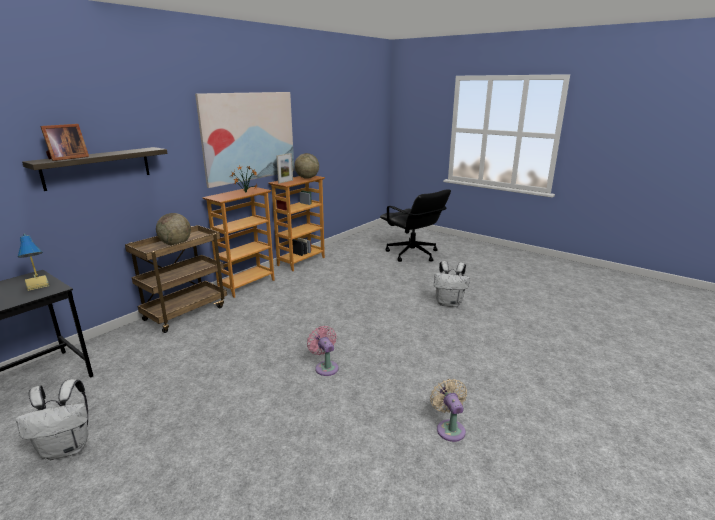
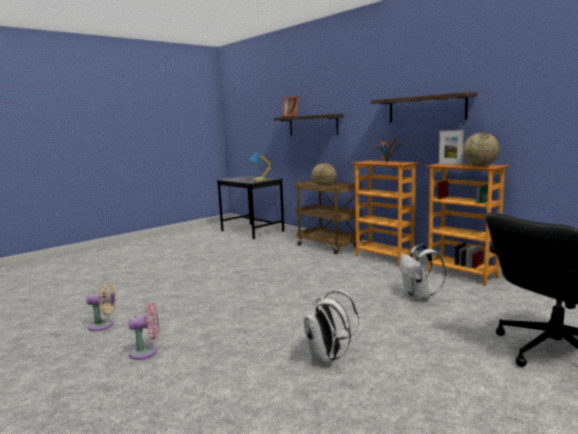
camera: 100 degrees right, 10 degrees down
white backpack [16,379,88,460] -> white backpack moved to [399,244,446,301]
picture [195,92,294,188] -> shelf [371,92,477,123]
pink fan [307,326,339,376] -> pink fan moved to [129,303,160,360]

